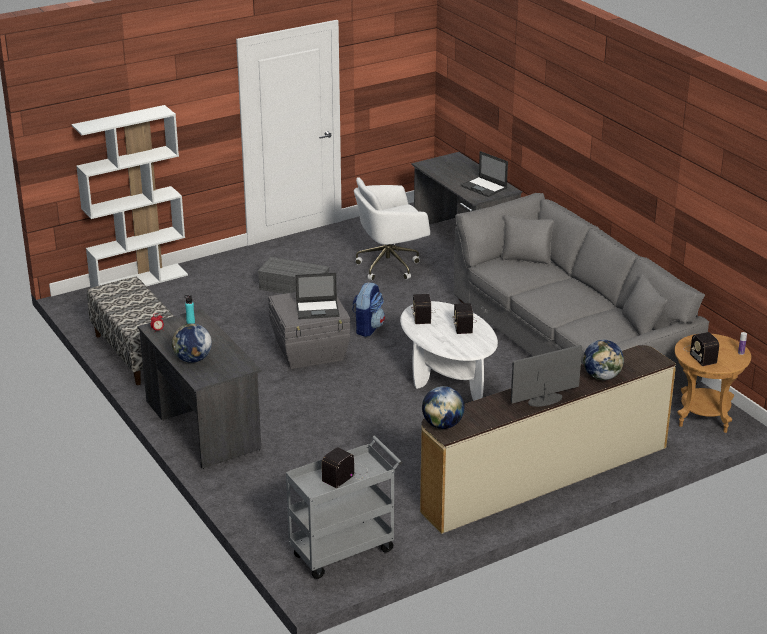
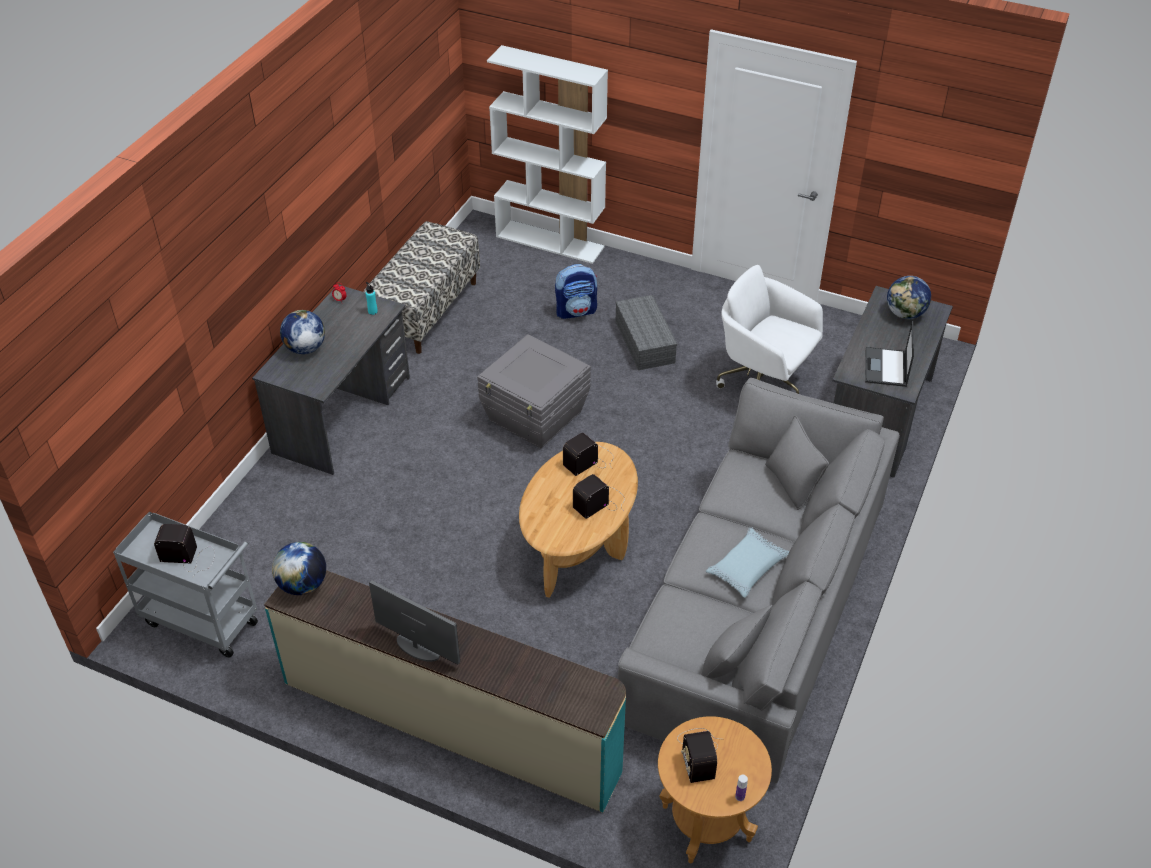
camera: 55 degrees right, 15 degrees up
laptop [295,273,340,319] -> none
backpack [352,282,385,337] -> backpack moved to [555,264,597,319]
white coffee table [400,301,498,401] -> brown coffee table [519,442,638,598]
brown cabinet [420,345,676,534] -> turquoise cabinet [264,570,626,813]
globe [583,340,624,380] -> globe moved to [887,276,931,319]
radio [685,332,719,366] -> radio turned 45 degrees counterclockwise [677,728,718,783]
none -> blue pillow [706,527,790,598]

